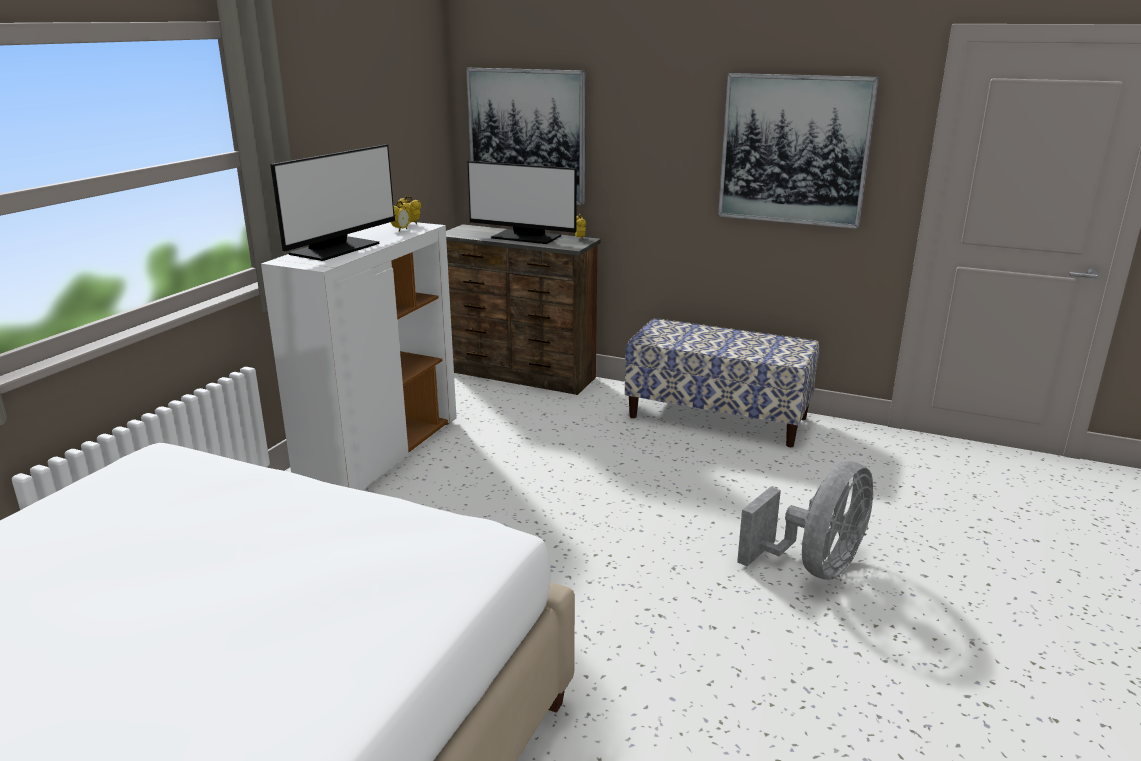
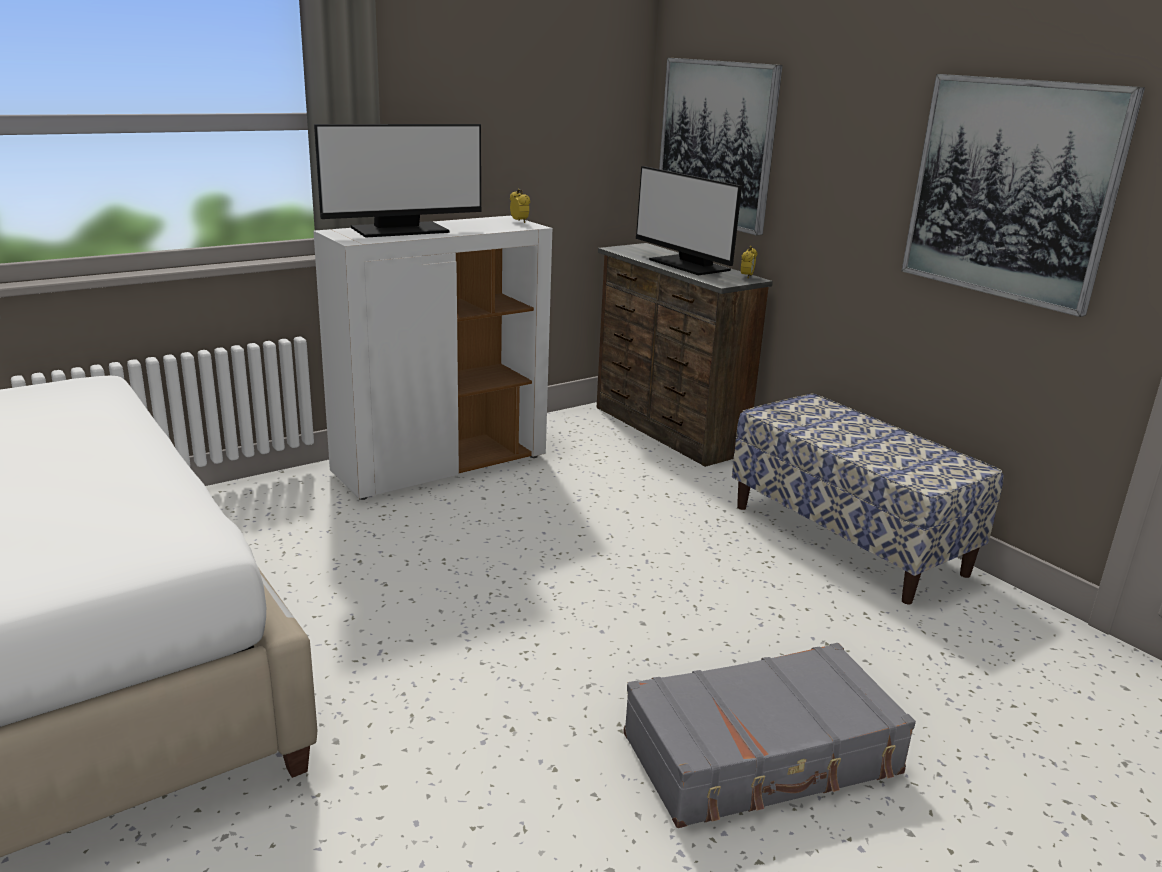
camera: 30 degrees right, 0 degrees up
alarm clock [391,201,411,232] -> none
grey fan [737,461,873,580] -> grey suitcase [623,643,916,828]

